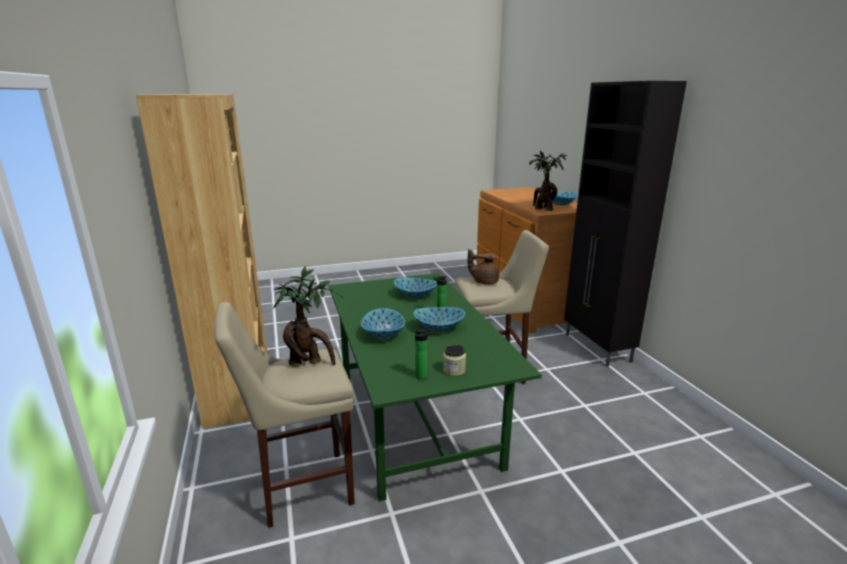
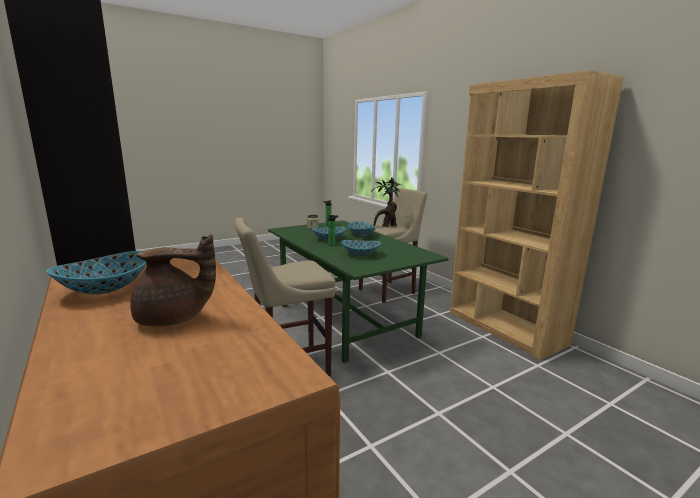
camera: 165 degrees right, 5 degrees down
brown teapot [467,249,499,285] -> brown teapot moved to [131,234,216,327]
potted plant [529,151,567,211] -> none

